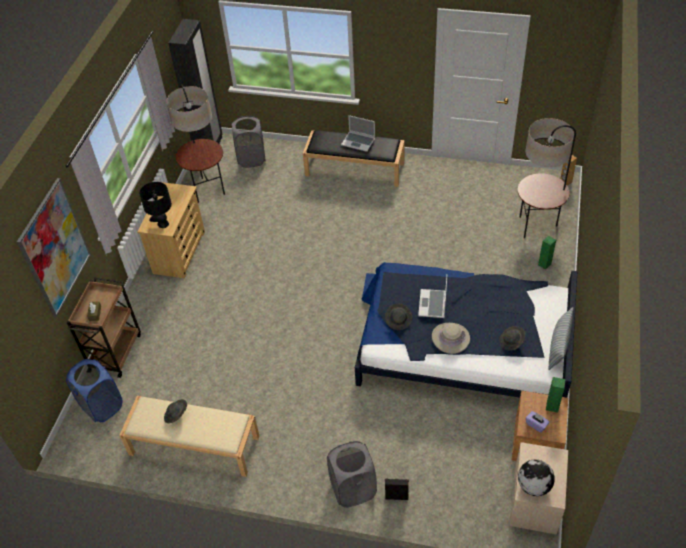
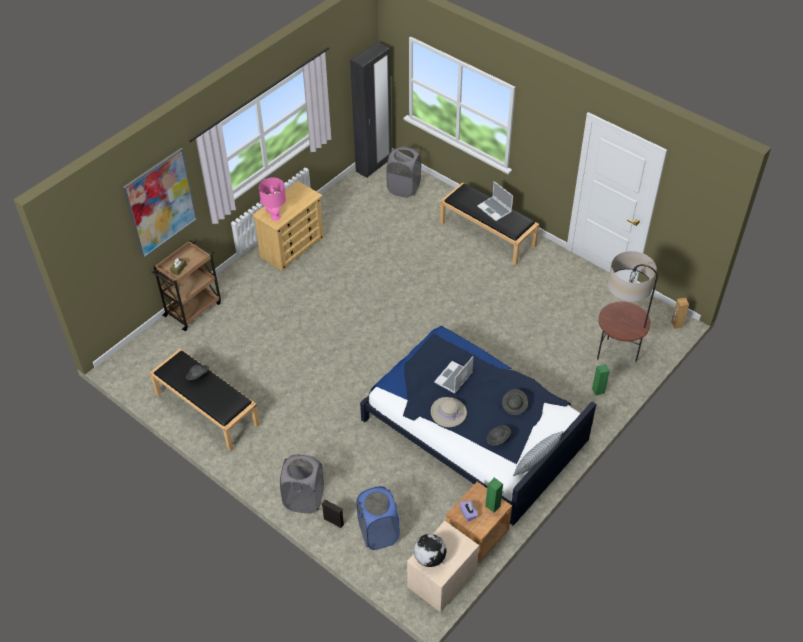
camera: 25 degrees right, 0 degrees up
blue laundry basket [66,359,123,422] -> blue laundry basket moved to [356,486,399,550]
beige bench [119,396,259,477] -> black bench [150,349,260,451]
black table lamp [139,182,172,228] -> pink table lamp [259,177,286,221]
floor lamp [166,84,225,203] -> none
grey hat [385,303,412,330] -> grey hat moved to [502,389,528,415]

